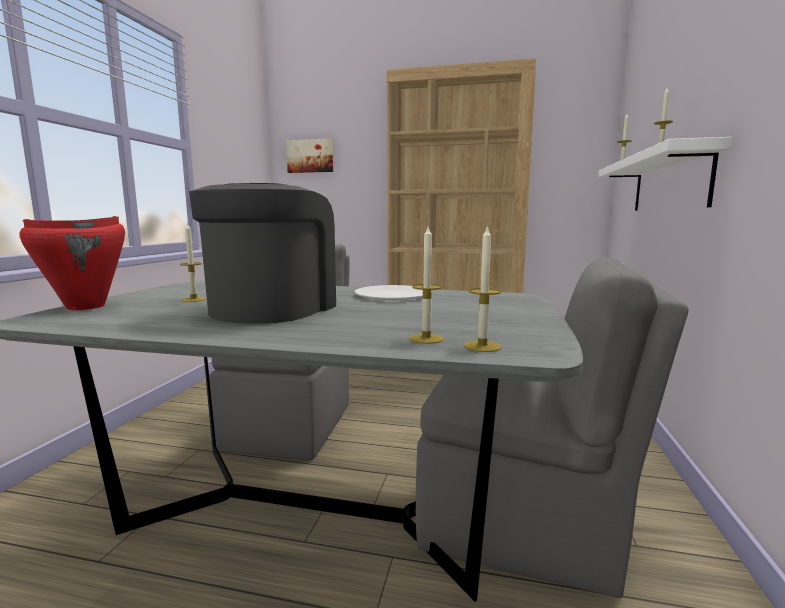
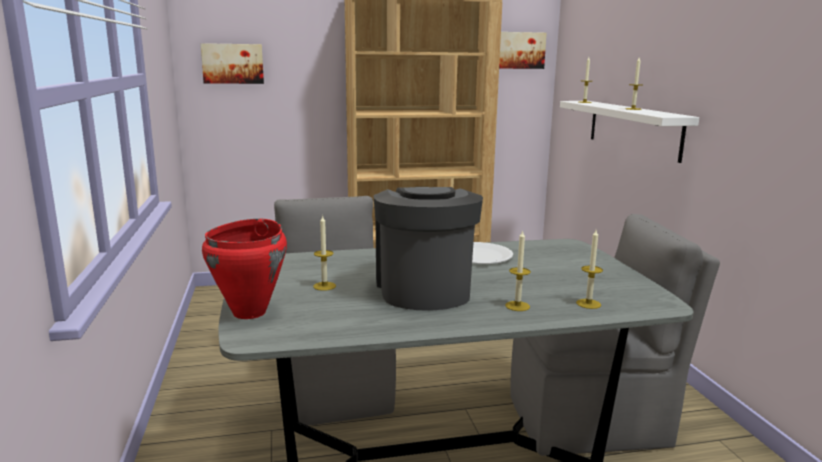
camera: 25 degrees left, 5 degrees up
candle [464,225,501,352] -> candle moved to [505,230,531,311]
none -> picture [499,32,547,69]

